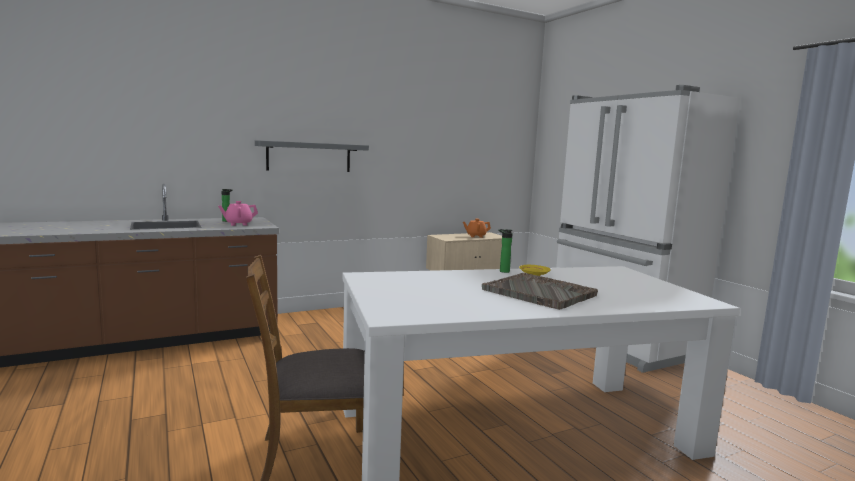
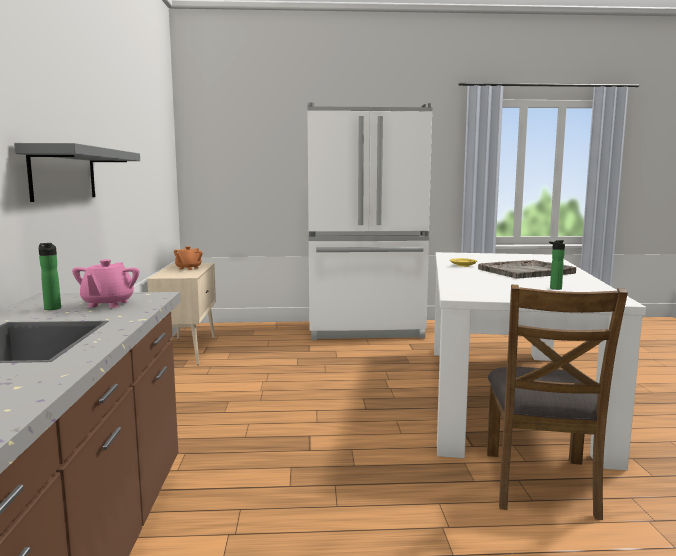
camera: 65 degrees left, 0 degrees up
bottle [498,229,513,273] -> bottle moved to [549,240,565,290]

